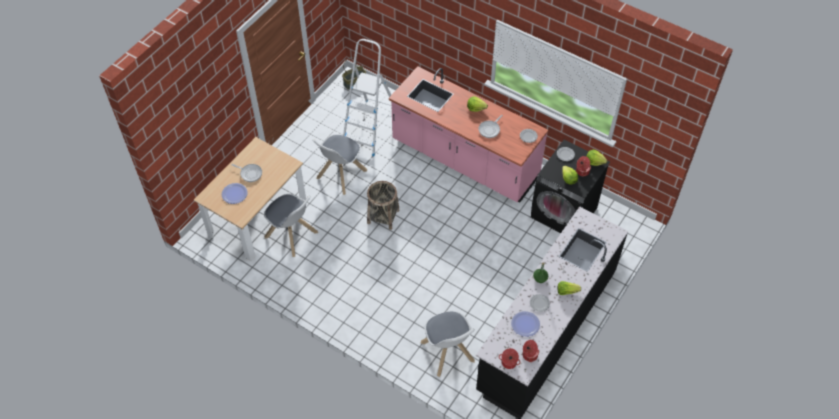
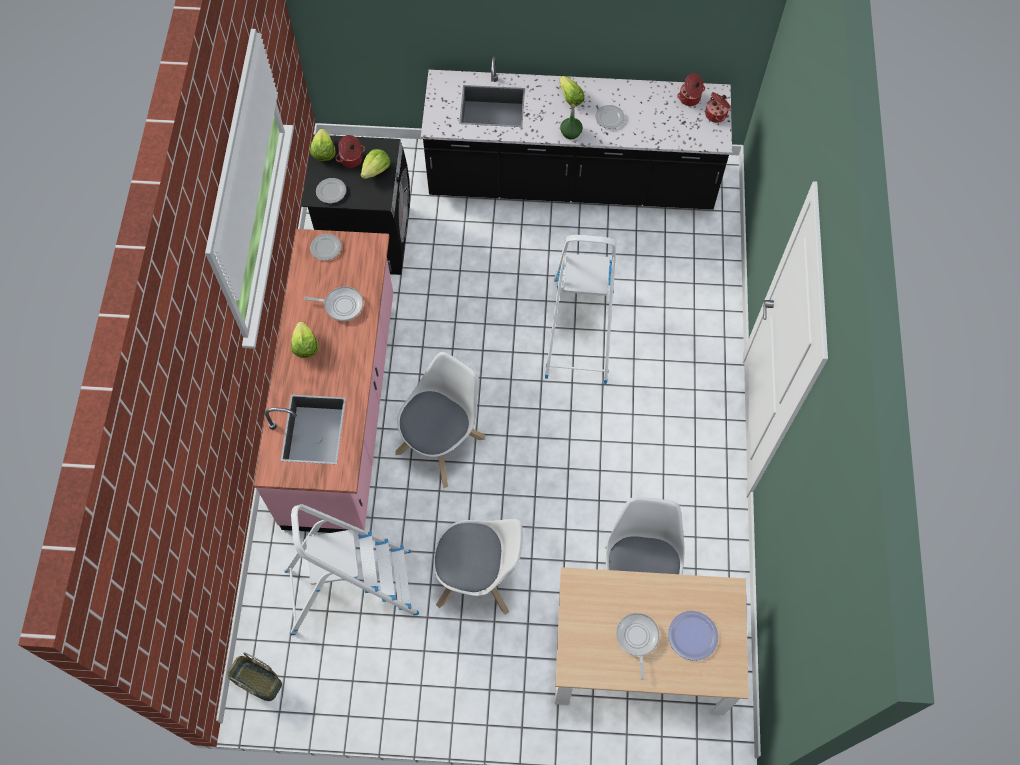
camera: 120 degrees left, 10 degrees up
basket [367,181,399,230] -> none
chair [421,311,475,377] -> chair moved to [395,352,485,488]
plate [511,311,540,337] -> none
none -> white step ladder [545,235,616,384]

